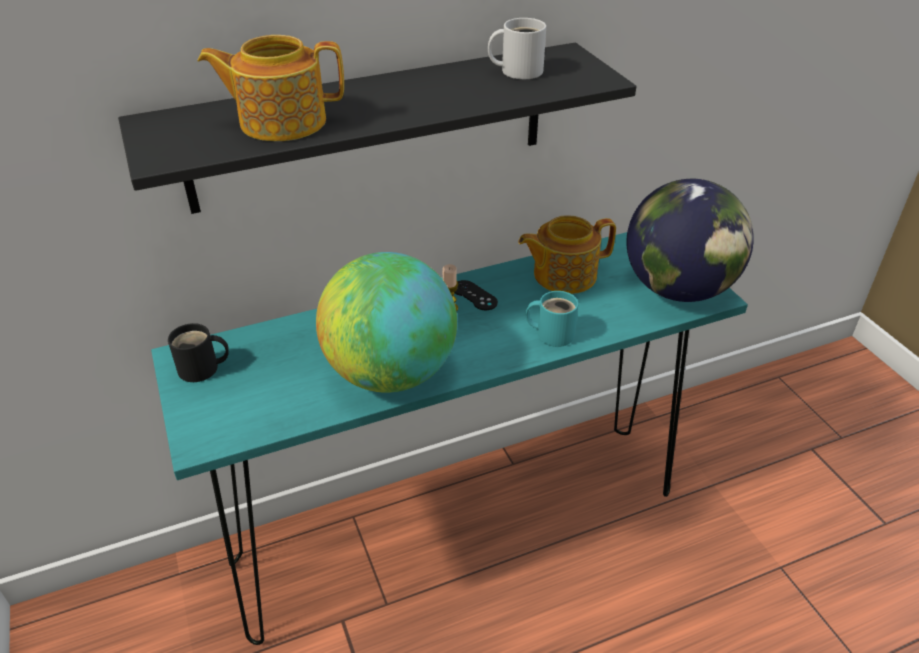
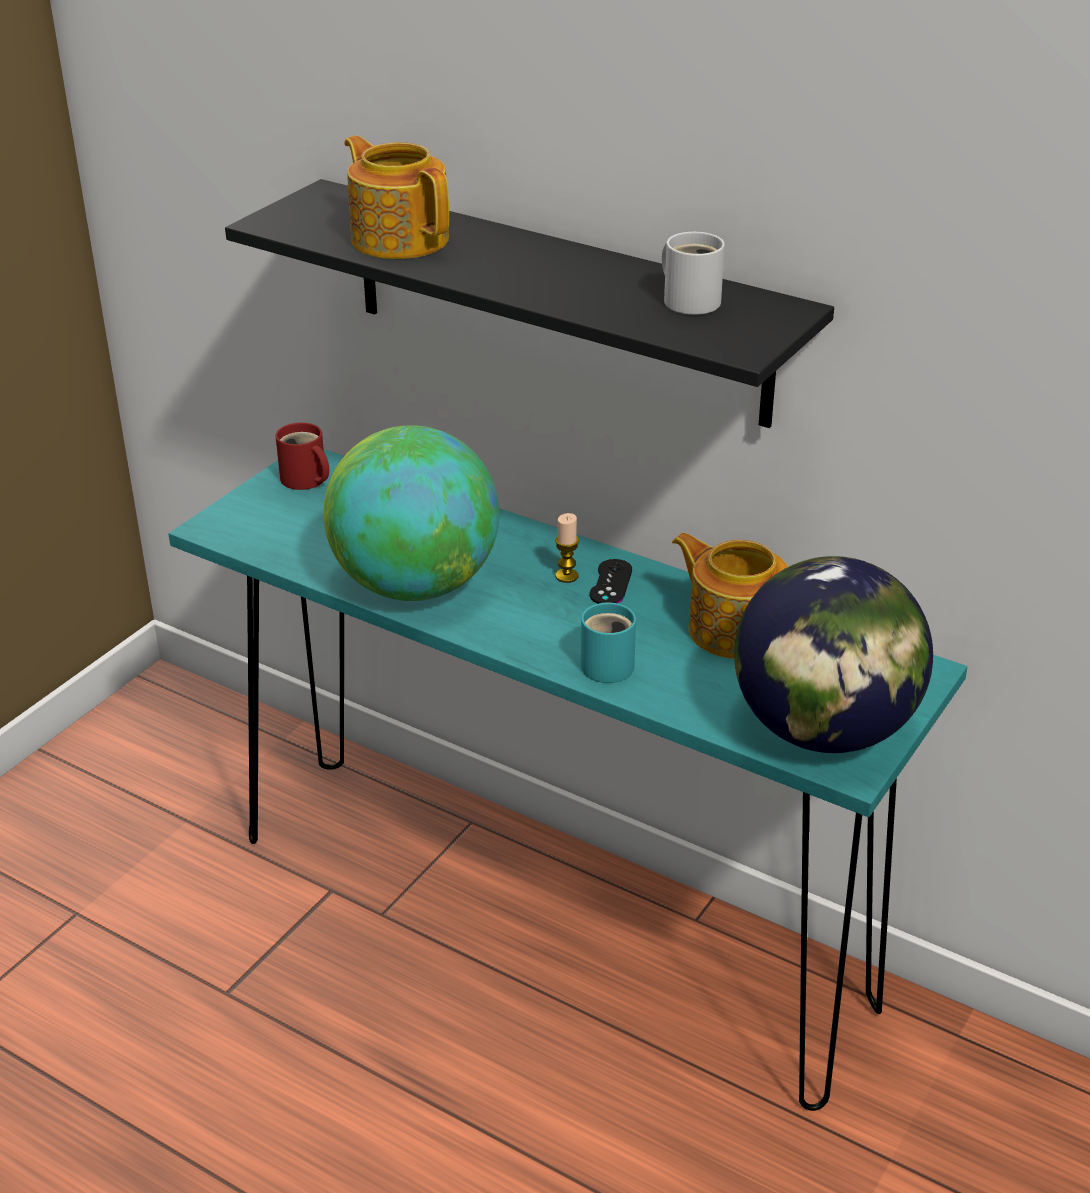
camera: 55 degrees right, 5 degrees down
black mug [168,323,229,382] -> red mug [276,422,329,490]

